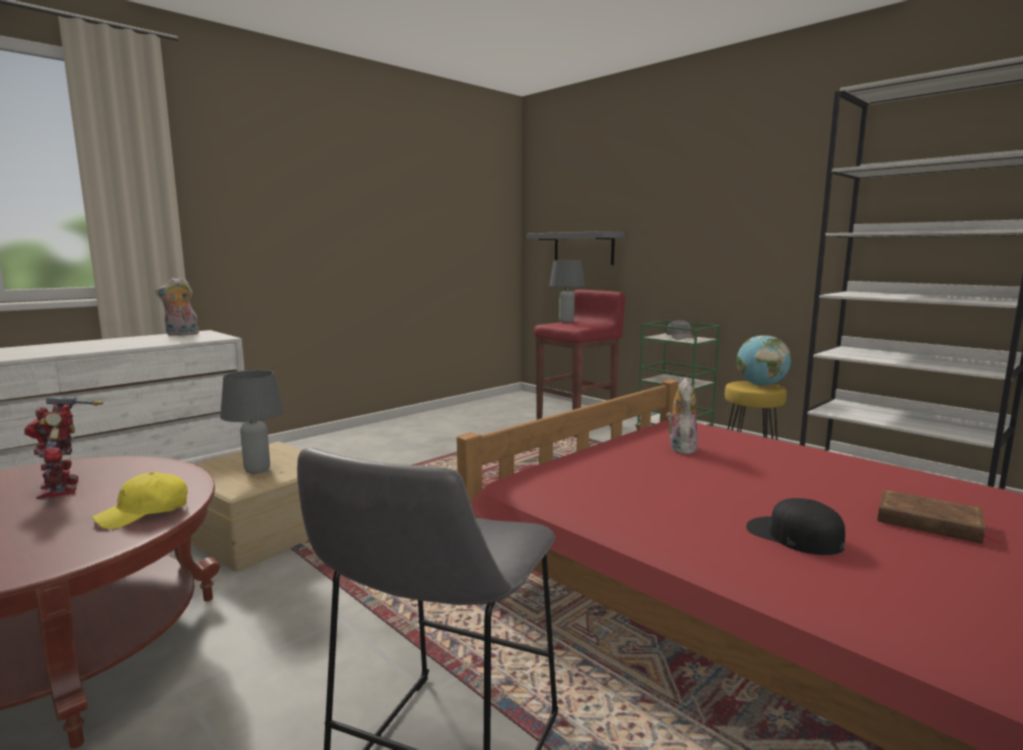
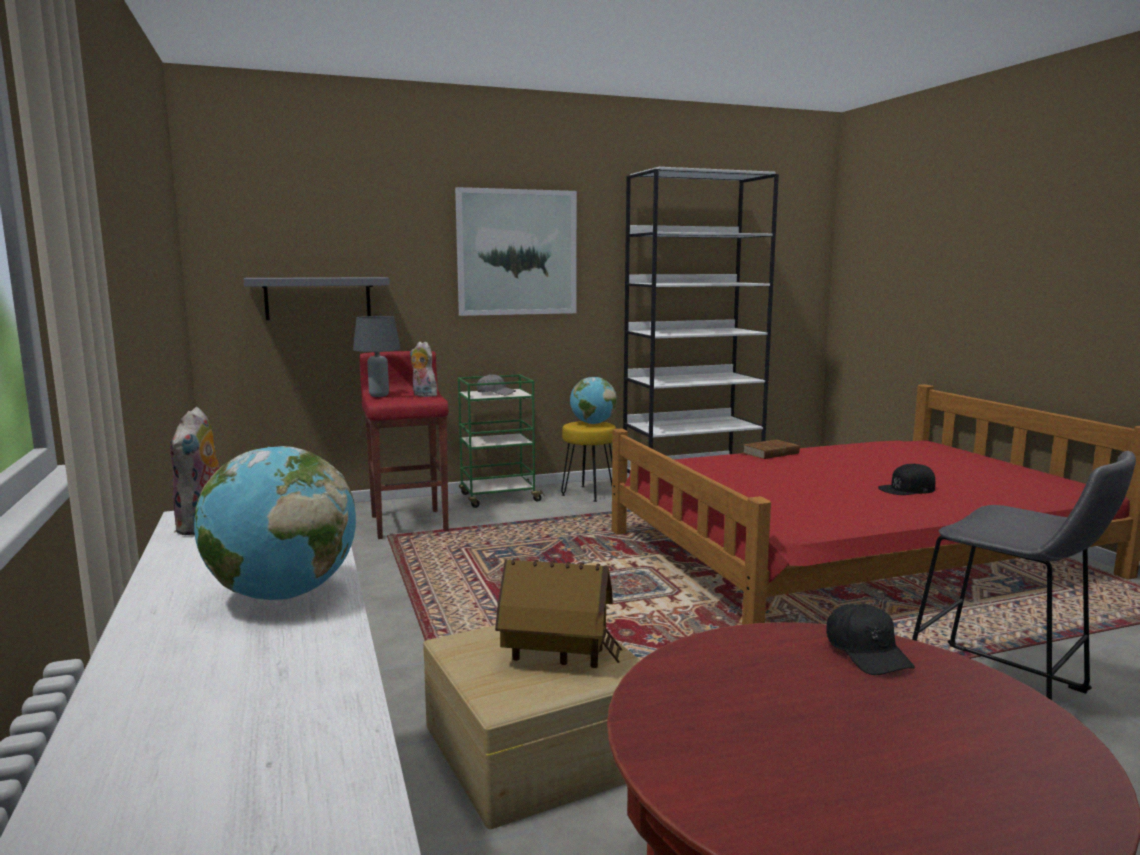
camera: 65 degrees left, 0 degrees up
toy robot [24,397,103,499] -> none
yellow cap [92,472,187,529] -> black cap [827,604,915,675]
grey table lamp [220,370,284,474] -> toy house [495,558,623,668]
plush toy [666,379,698,454] -> plush toy moved to [410,342,437,397]
brown book [877,489,1003,544] -> brown book moved to [742,440,800,459]
none -> globe [194,446,356,600]
none -> picture [455,187,577,316]

